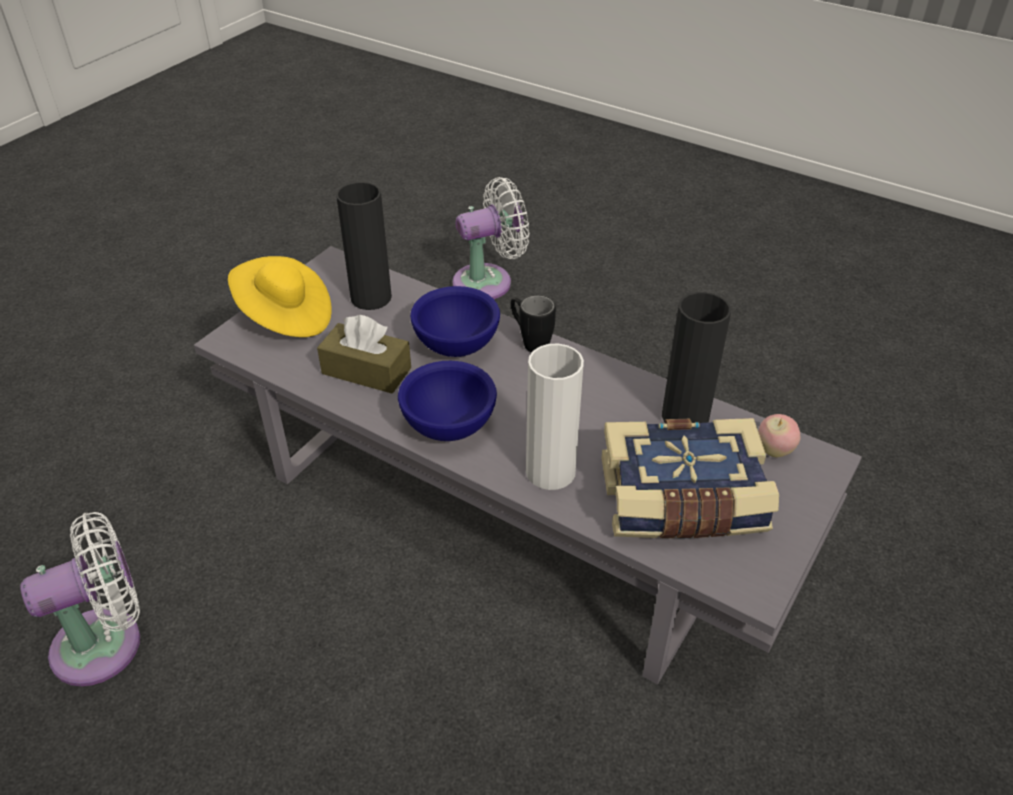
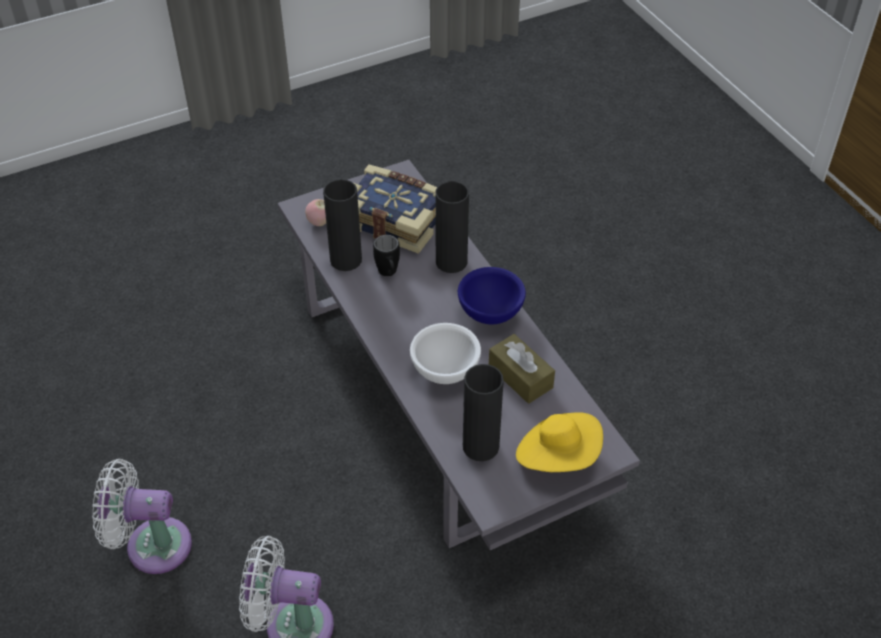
camera: 150 degrees left, 5 degrees up
white fan [20,512,140,686] -> white fan moved to [92,459,192,574]
blue bowl [410,286,500,357] -> white bowl [410,323,481,384]
black mug [511,295,556,353] -> black mug moved to [373,235,400,276]
white vase [526,344,584,490] -> black vase [435,181,469,273]

